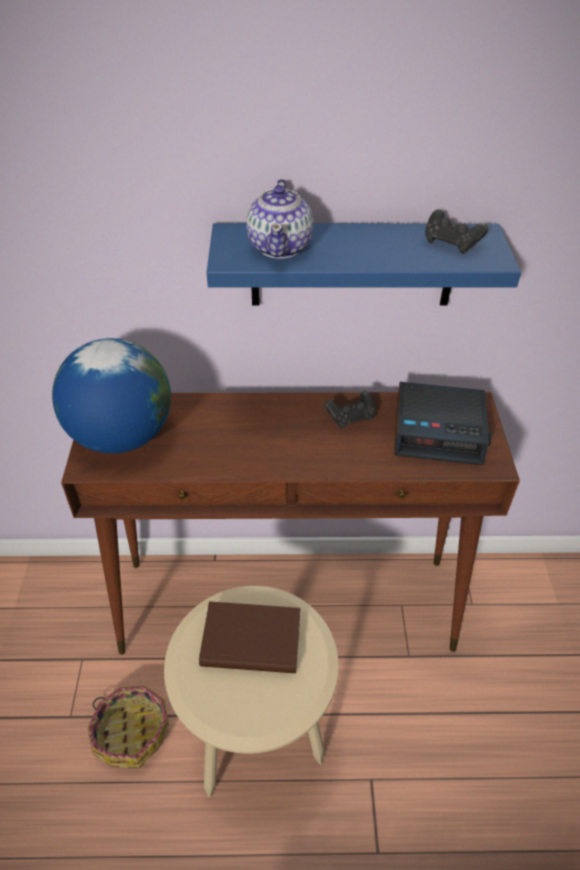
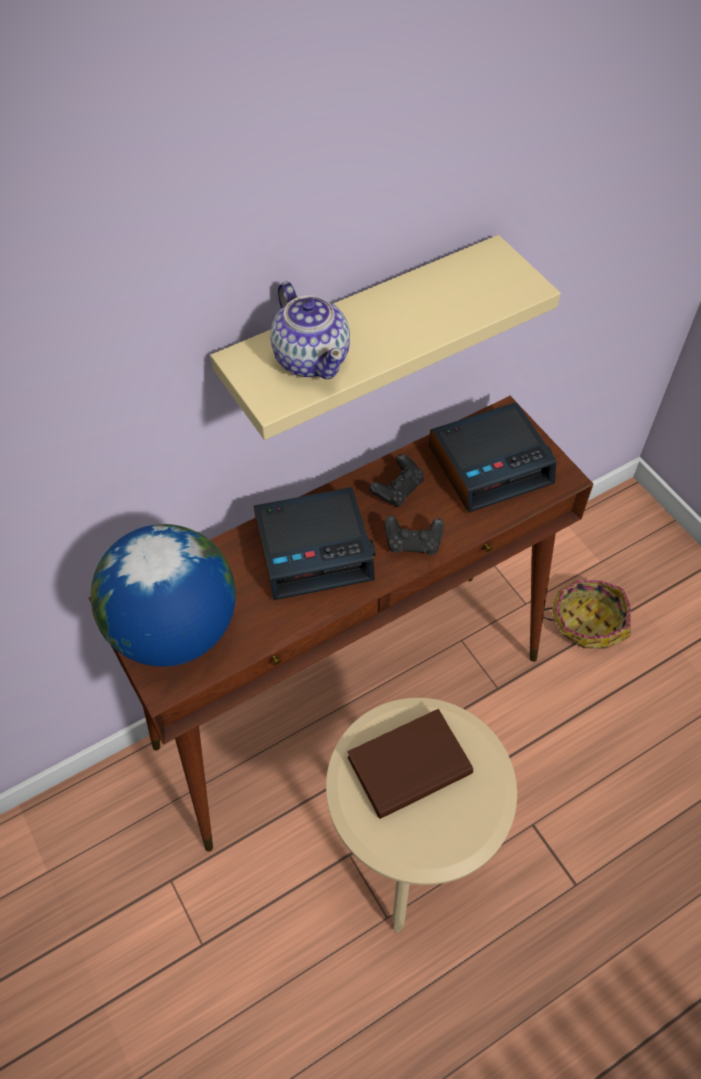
camera: 30 degrees left, 10 degrees up
basket [88,686,169,769] -> basket moved to [543,580,631,649]
blue shelf [207,223,521,306] -> beige shelf [210,235,561,440]
black game controller [425,209,488,254] -> black game controller moved to [385,515,444,555]
none -> alarm clock [254,487,375,600]

